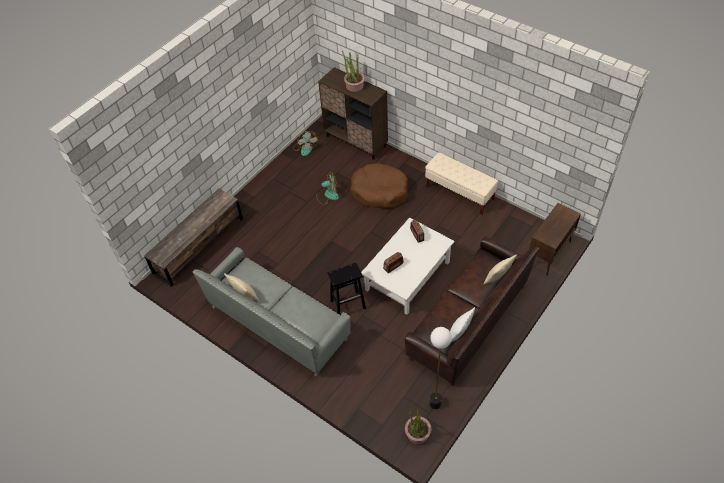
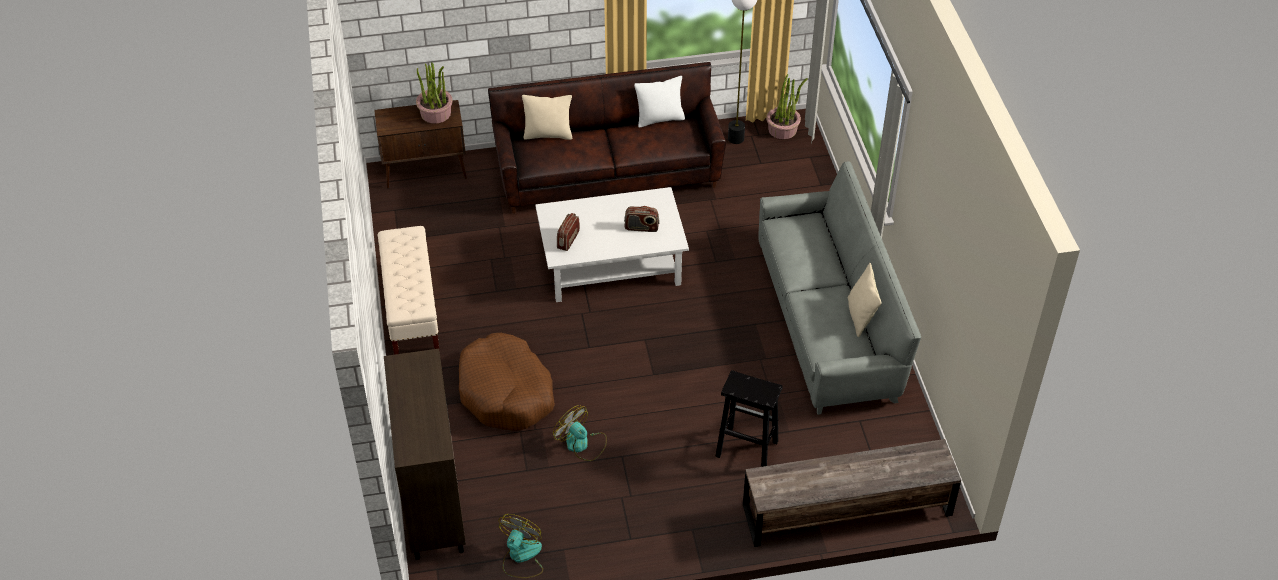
camera: 140 degrees left, 5 degrees down
black stool [327,263,366,315] -> black stool moved to [715,370,783,467]
potted plant [342,51,365,92] -> potted plant moved to [416,62,453,123]

